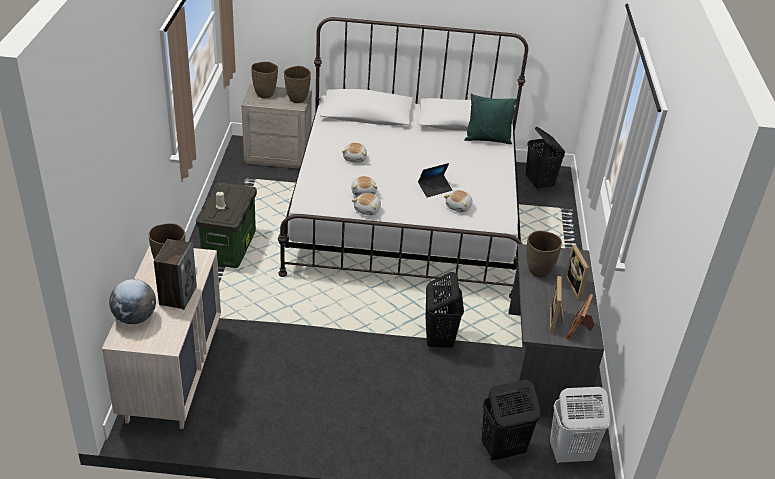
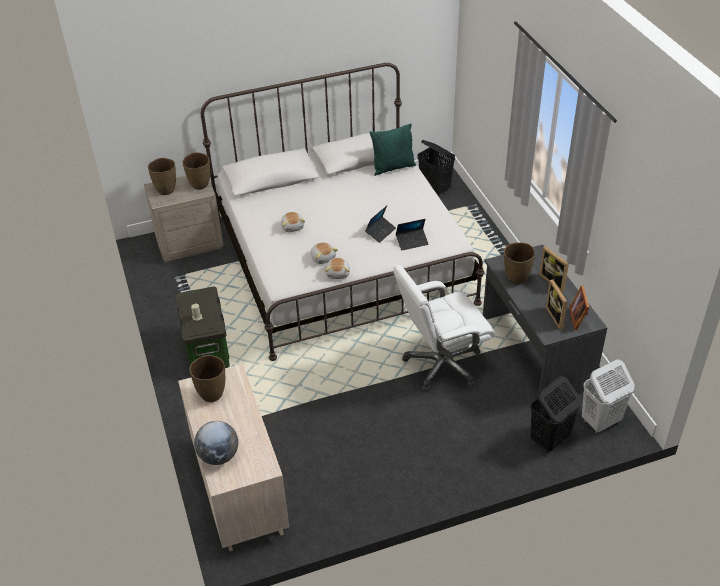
camera: 20 degrees left, 5 degrees up
speaker [154,239,197,310] -> none
black laundry basket [426,272,464,349] -> white office chair [393,265,496,391]
plush toy [444,190,472,212] -> laptop [396,219,429,251]

